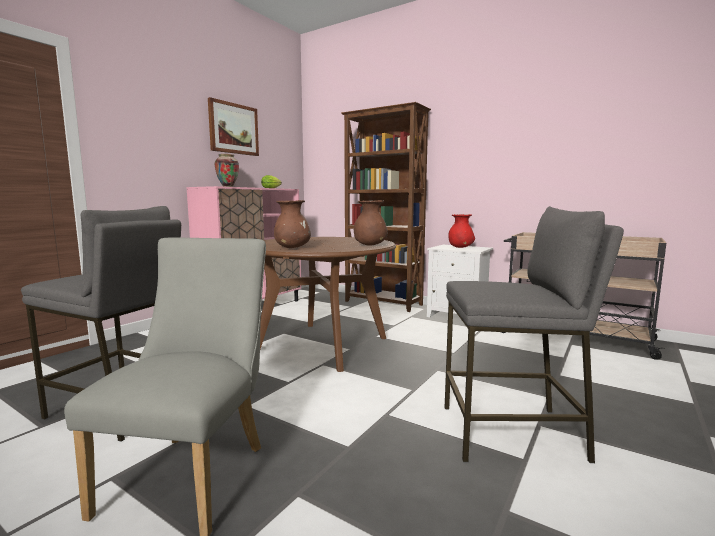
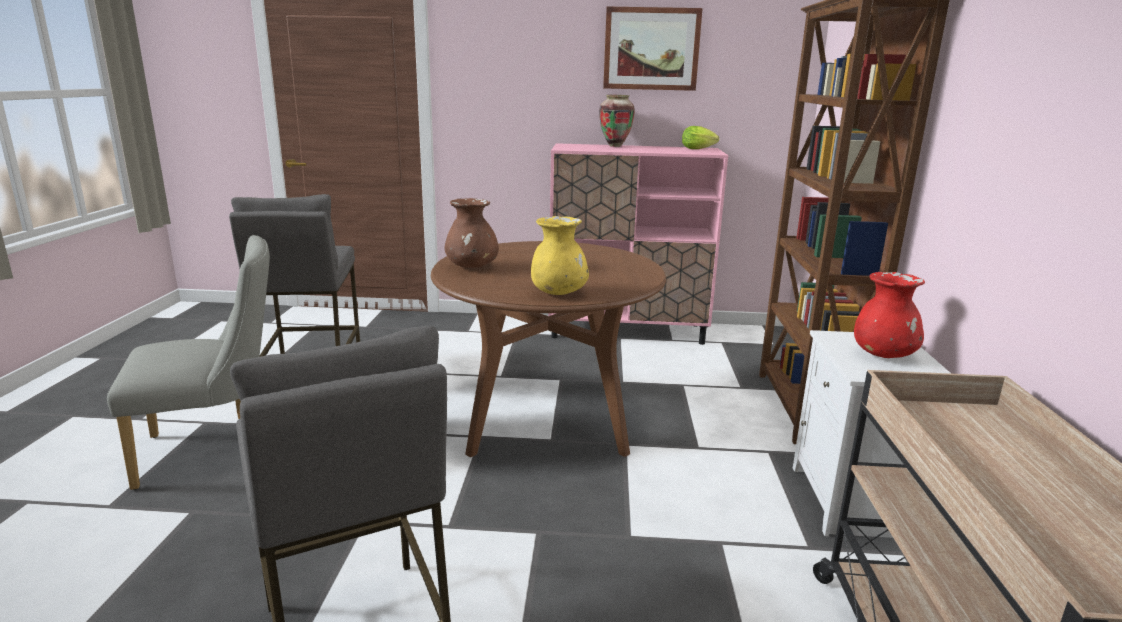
camera: 60 degrees right, 10 degrees up
brown vase [354,200,388,246] -> yellow vase [531,216,589,295]

